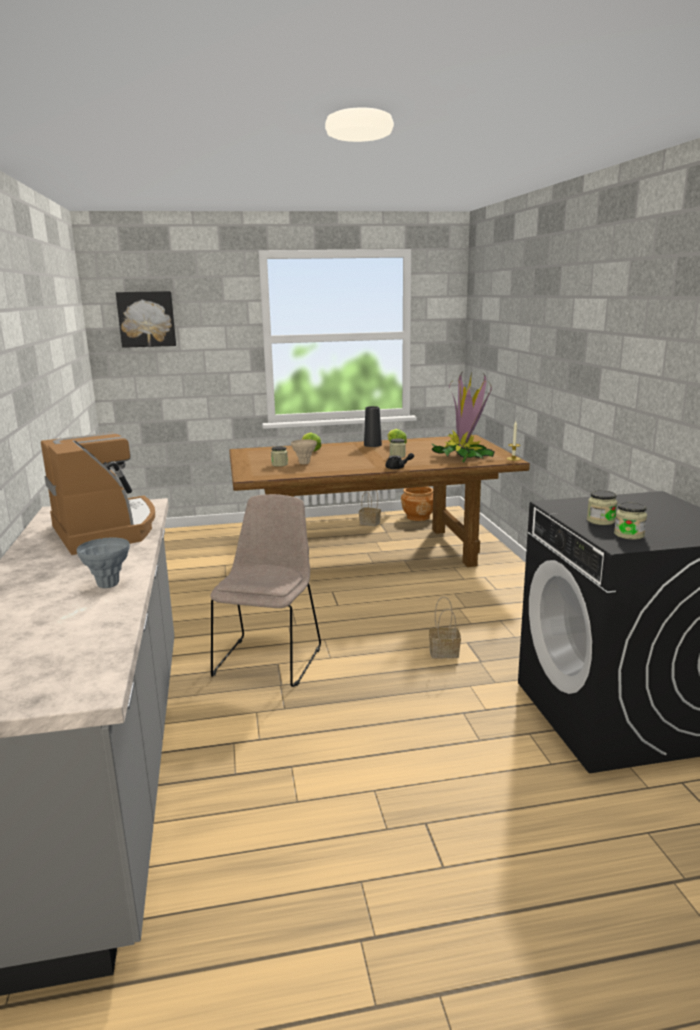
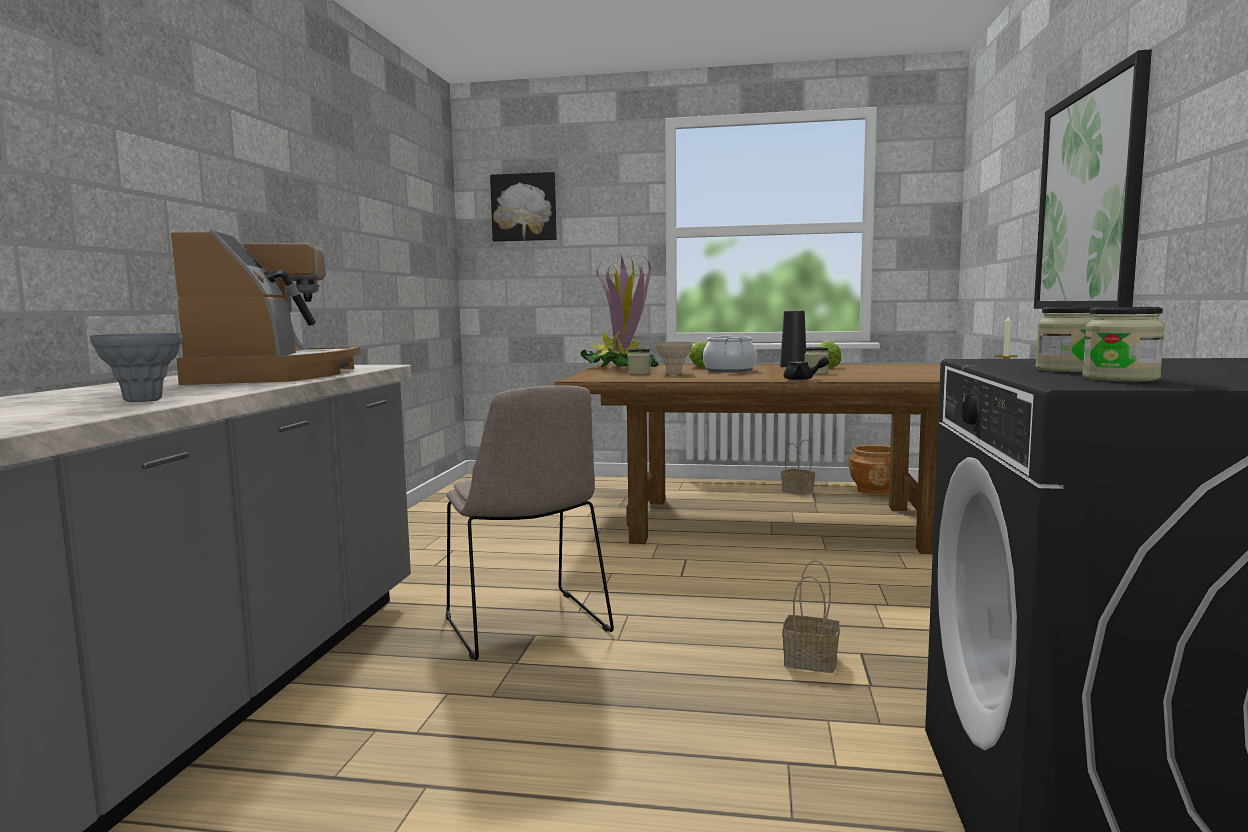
camera: 20 degrees right, 10 degrees down
beige chair [210,494,321,687] -> beige chair turned 120 degrees clockwise [446,385,614,660]
potted plant [432,371,495,463] -> potted plant moved to [581,255,658,367]
none -> cooking pot [703,335,757,373]
none -> picture [1034,49,1152,309]

